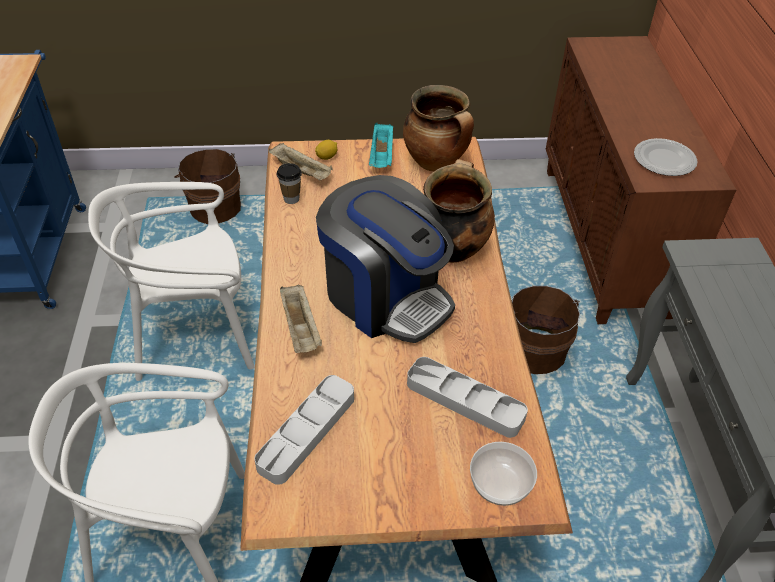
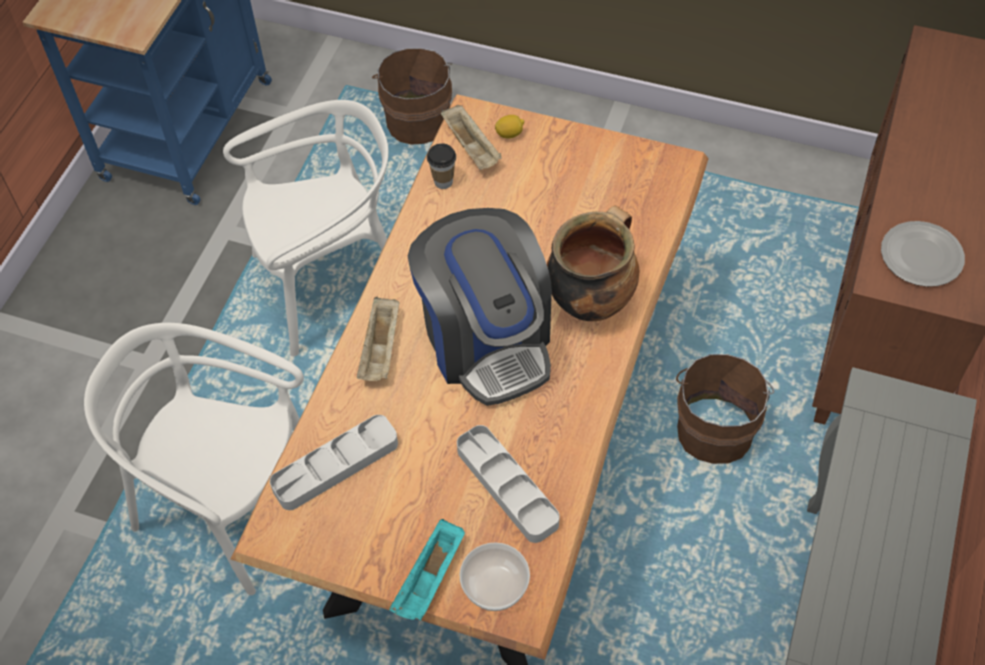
camera: 25 degrees right, 10 degrees up
white chair [88,182,255,381] -> white chair turned 150 degrees clockwise [223,100,389,356]
turquoise tray [369,123,393,168] -> turquoise tray moved to [389,519,465,620]
cooking pot [403,85,474,172] -> none

